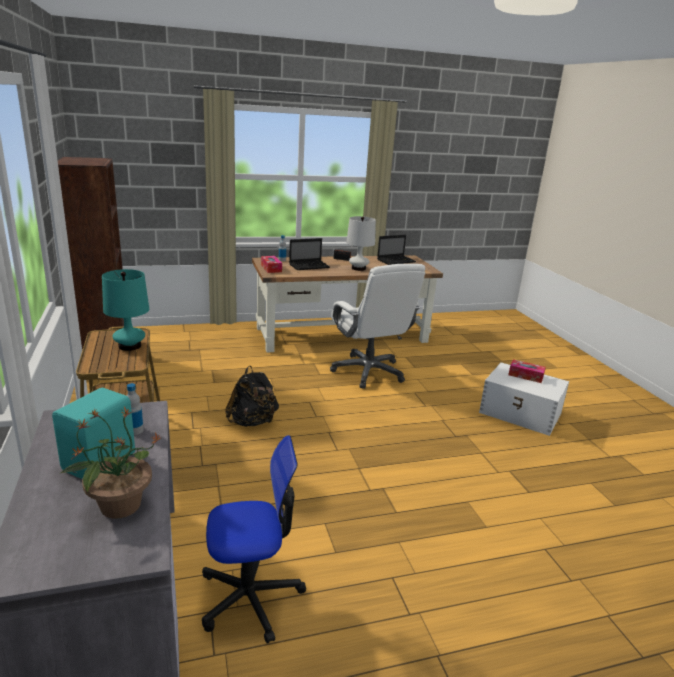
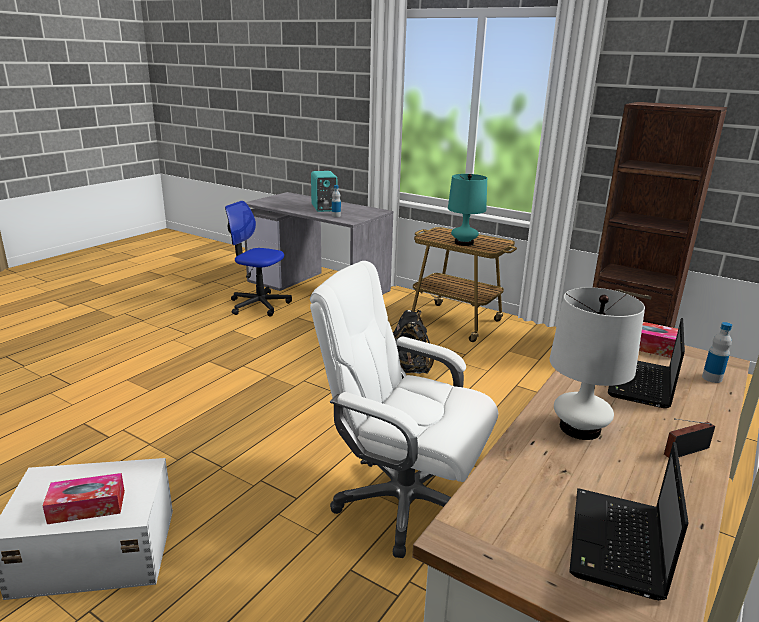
camera: 140 degrees right, 0 degrees up
potted plant [61,407,161,519] -> none
office chair [202,435,306,644] -> office chair turned 75 degrees clockwise [225,201,292,317]

